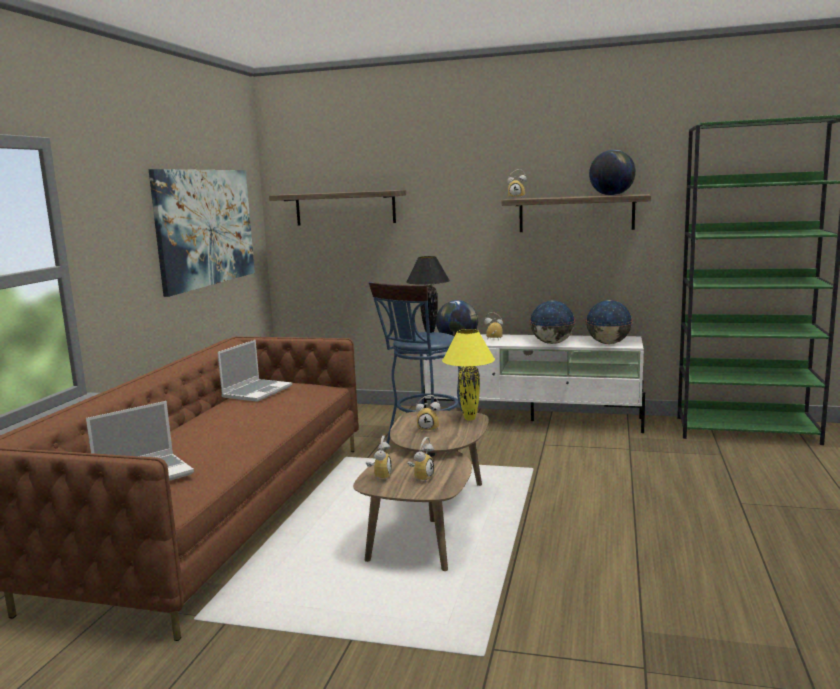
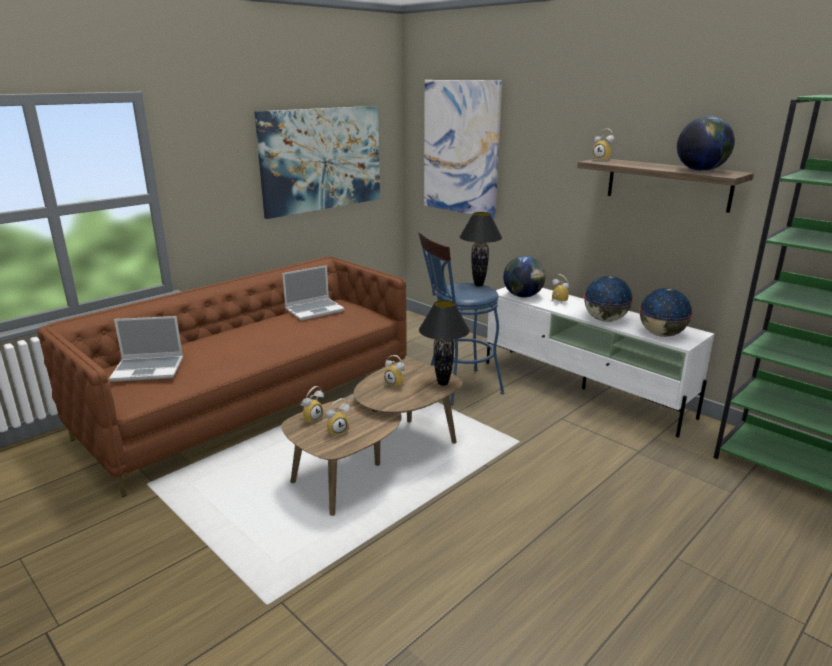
camera: 30 degrees right, 10 degrees up
shelf [269,190,406,226] -> picture [424,80,502,218]
yellow table lamp [442,329,495,421] -> black table lamp [419,300,470,386]

